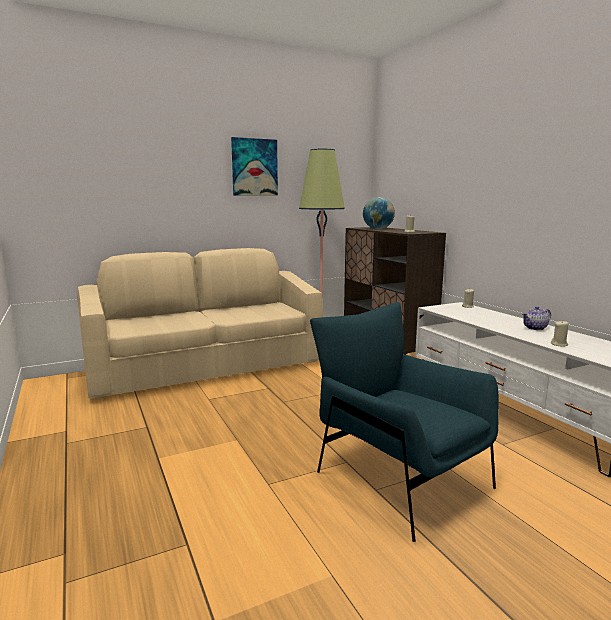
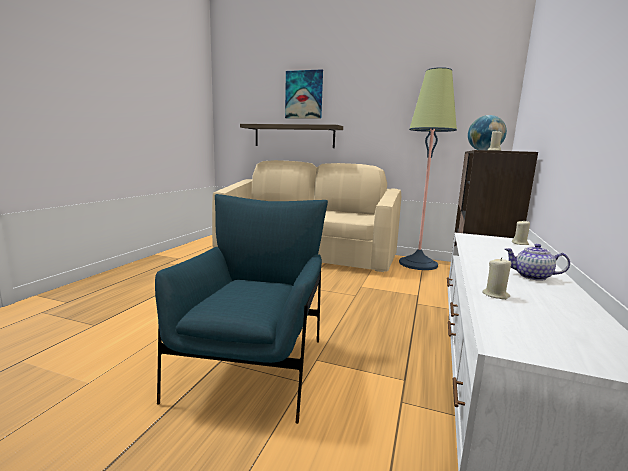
camera: 45 degrees right, 0 degrees up
picture [231,137,278,196] -> picture moved to [285,69,323,119]
none -> shelf [240,124,343,148]

